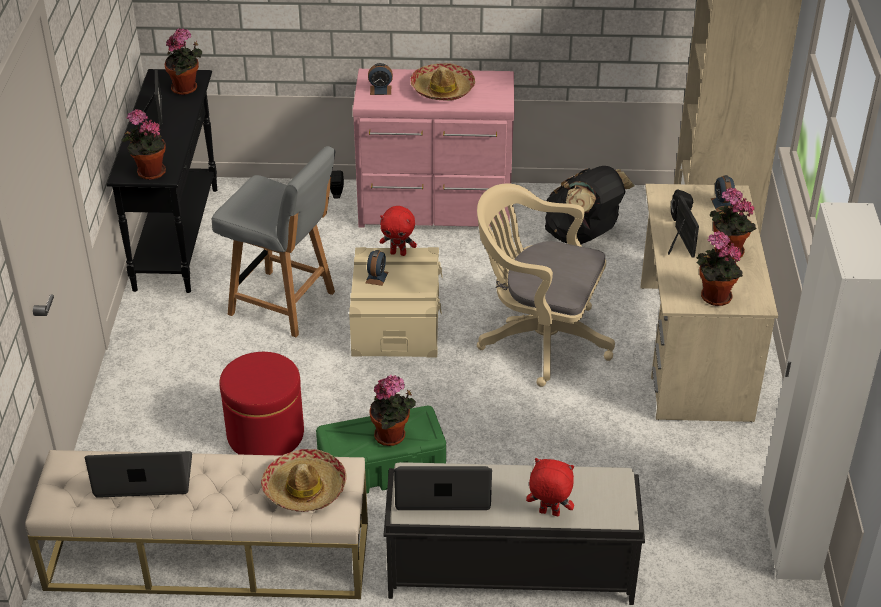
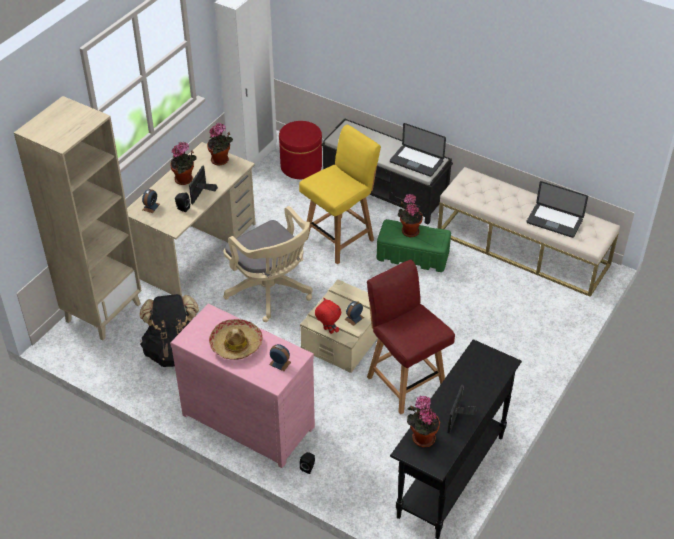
camera: 150 degrees left, 5 degrees up
potted plant [121,109,166,180] -> none
grey chair [212,146,335,337] -> red chair [367,260,455,415]
red ottoman [219,352,304,456] -> red ottoman moved to [279,121,322,179]
hat [261,449,347,512] -> none
red plush toy [526,458,574,516] -> none
none -> yellow chair [299,125,381,264]

